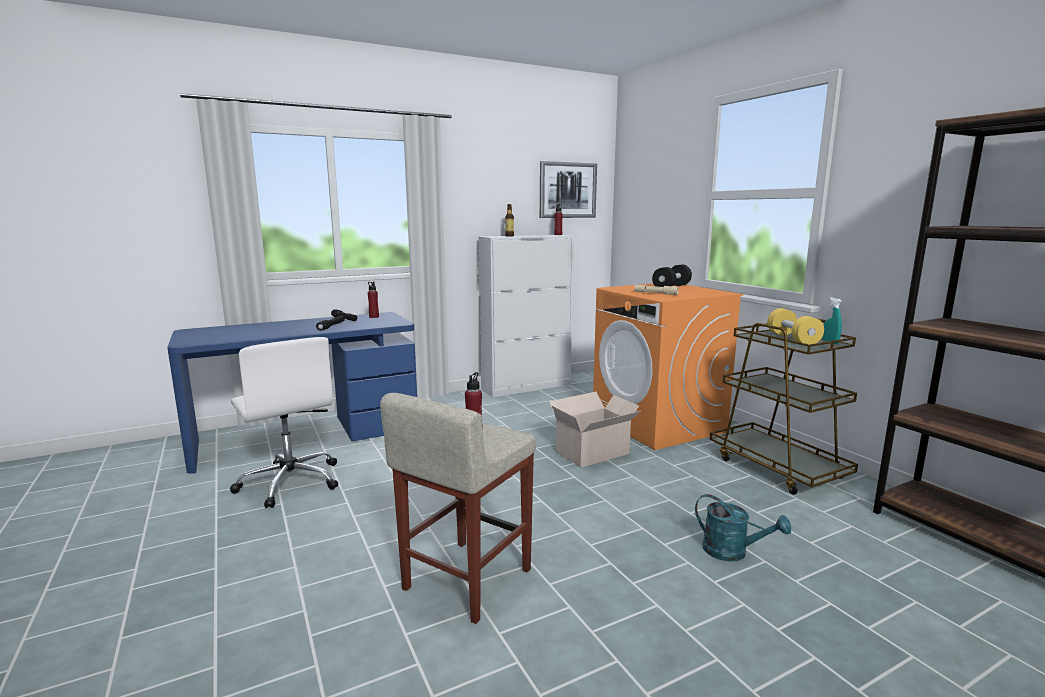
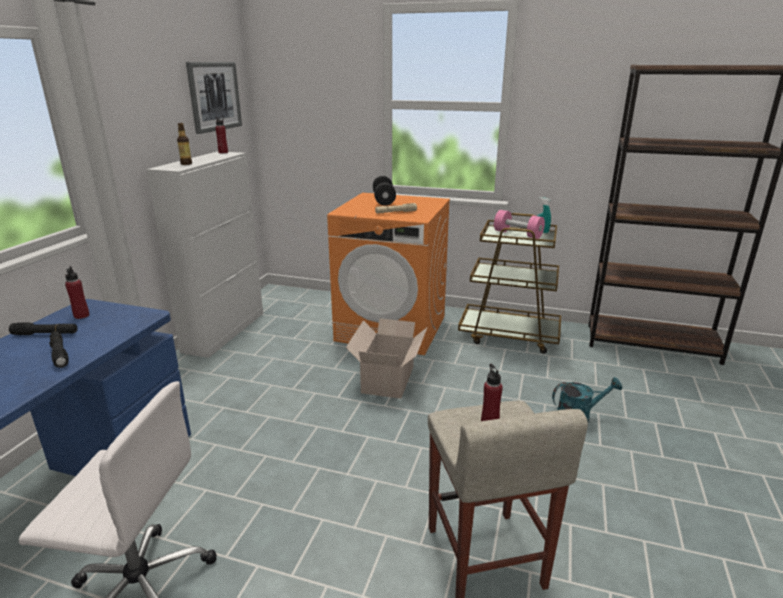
camera: 45 degrees left, 10 degrees up
yellow dumbbell [767,308,824,344] -> pink dumbbell [494,210,545,239]

